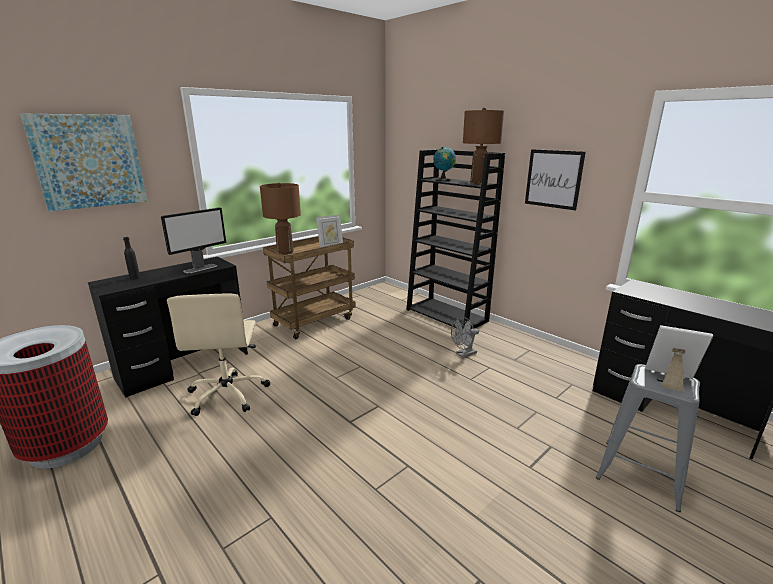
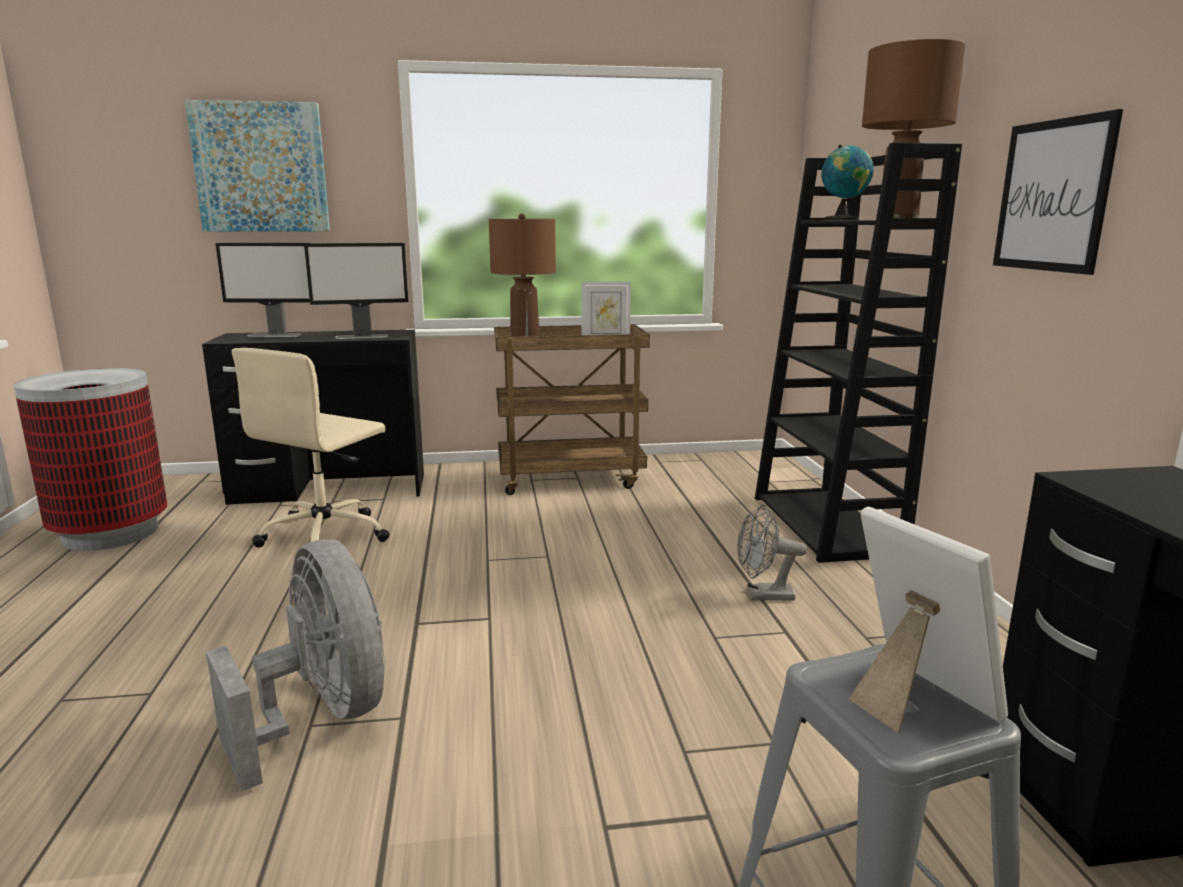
camera: 35 degrees right, 5 degrees down
black bottle [123,237,140,279] -> monitor [216,243,312,337]
none -> grey fan [206,539,385,791]

